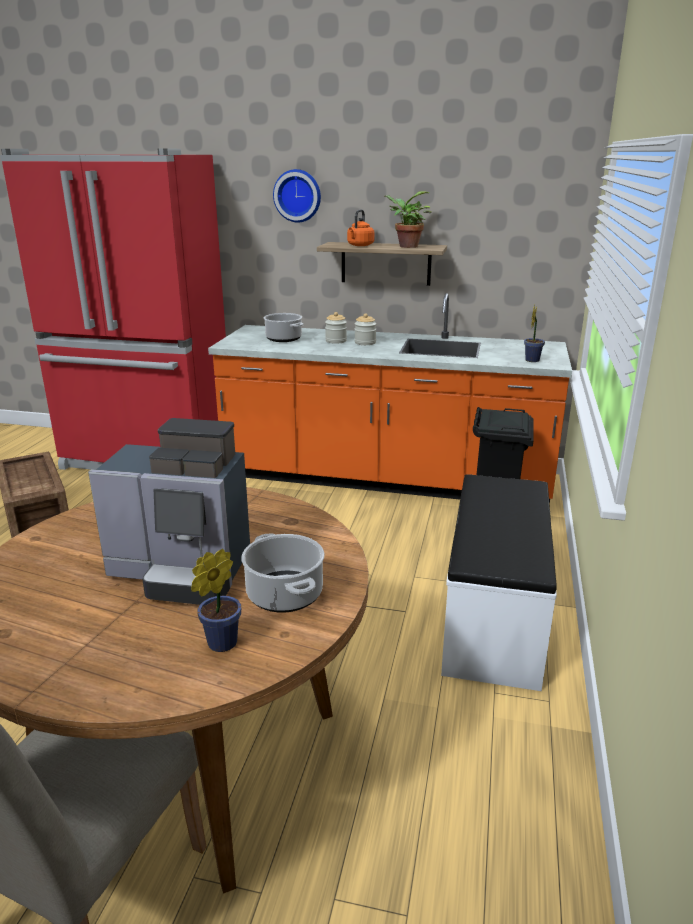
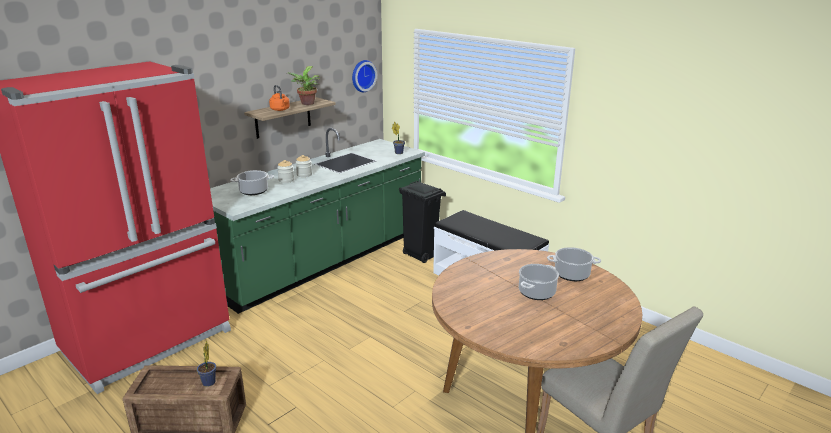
camera: 60 degrees left, 0 degrees up
coffee machine [88,418,250,605] -> cooking pot [519,264,559,300]
potted plant [191,549,241,652] -> potted plant moved to [197,341,216,387]
orange counter [208,293,572,504] -> green counter [210,128,425,314]
wall clock [273,169,321,222] -> wall clock moved to [352,60,377,92]

